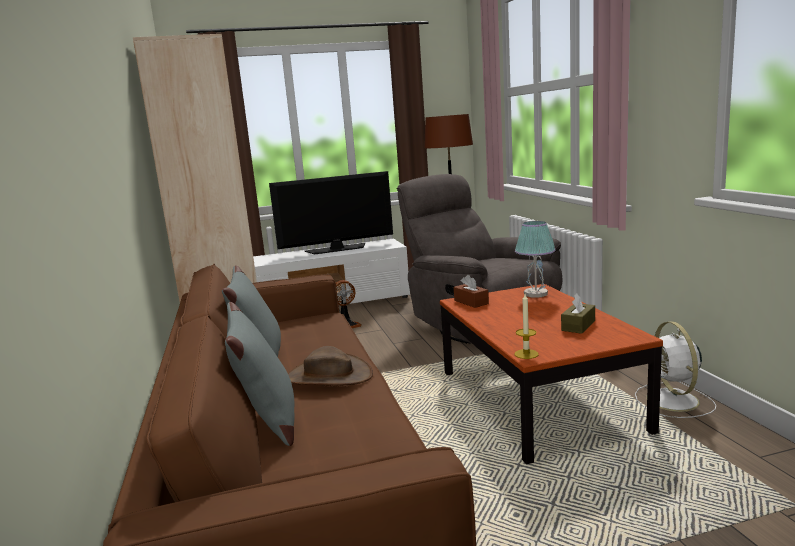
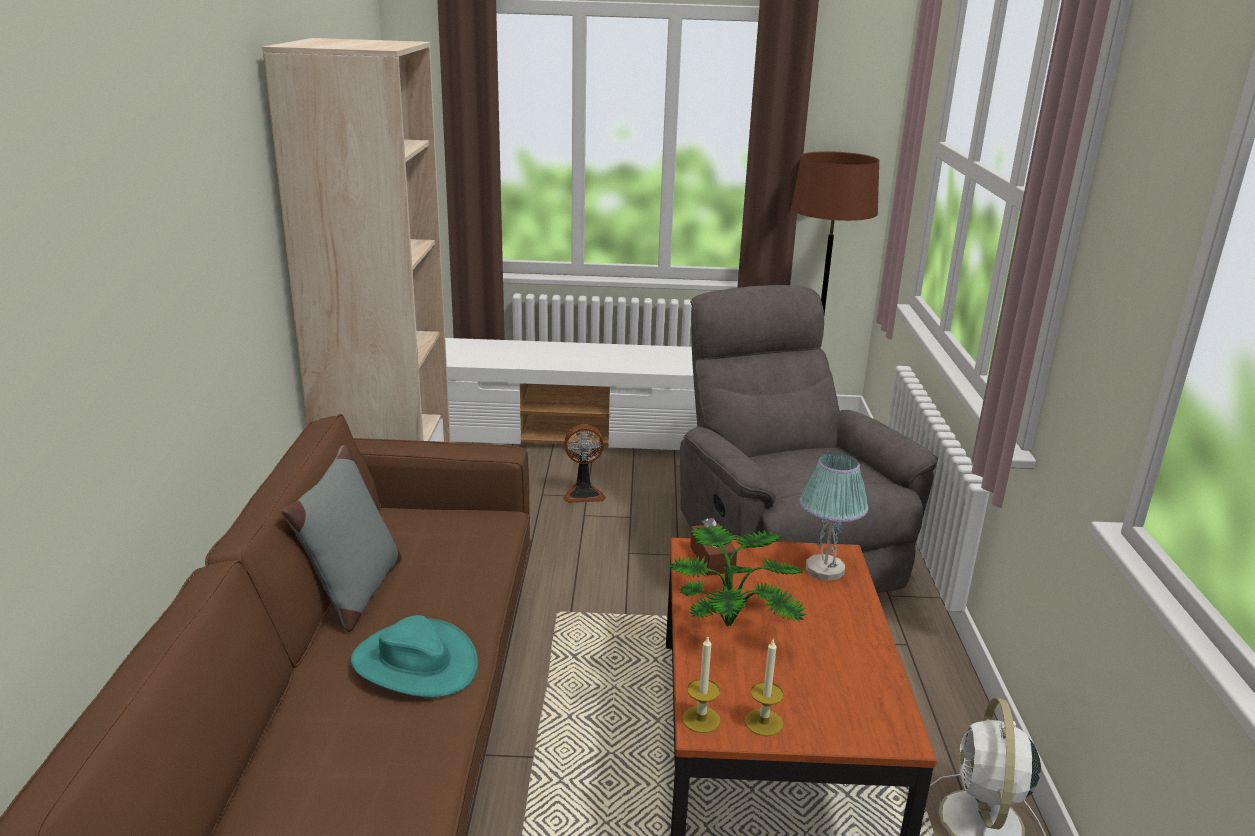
camera: 15 degrees right, 10 degrees up
grey pillow [225,302,294,446] -> none
television [269,171,393,255] -> none
brown hat [288,346,373,385] -> turquoise hat [351,615,478,697]
brown tissue box [561,294,595,334] -> none
none -> potted plant [668,525,807,627]
none -> candle [745,640,784,736]

